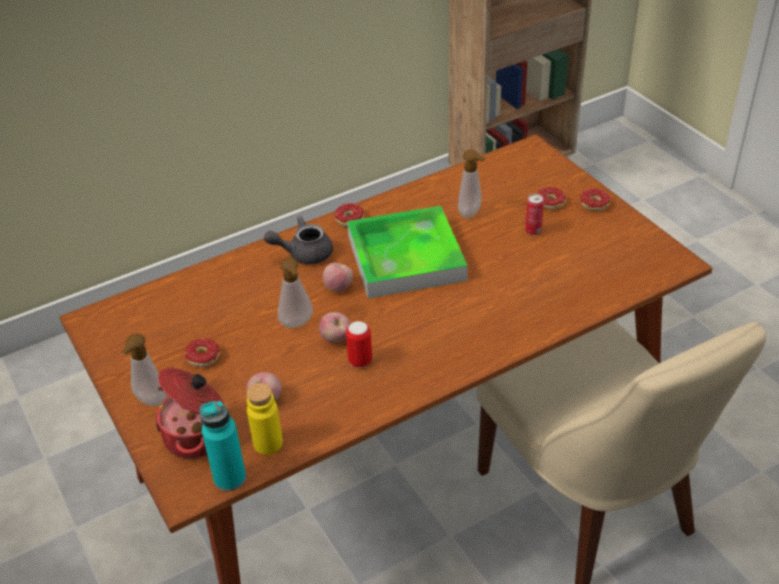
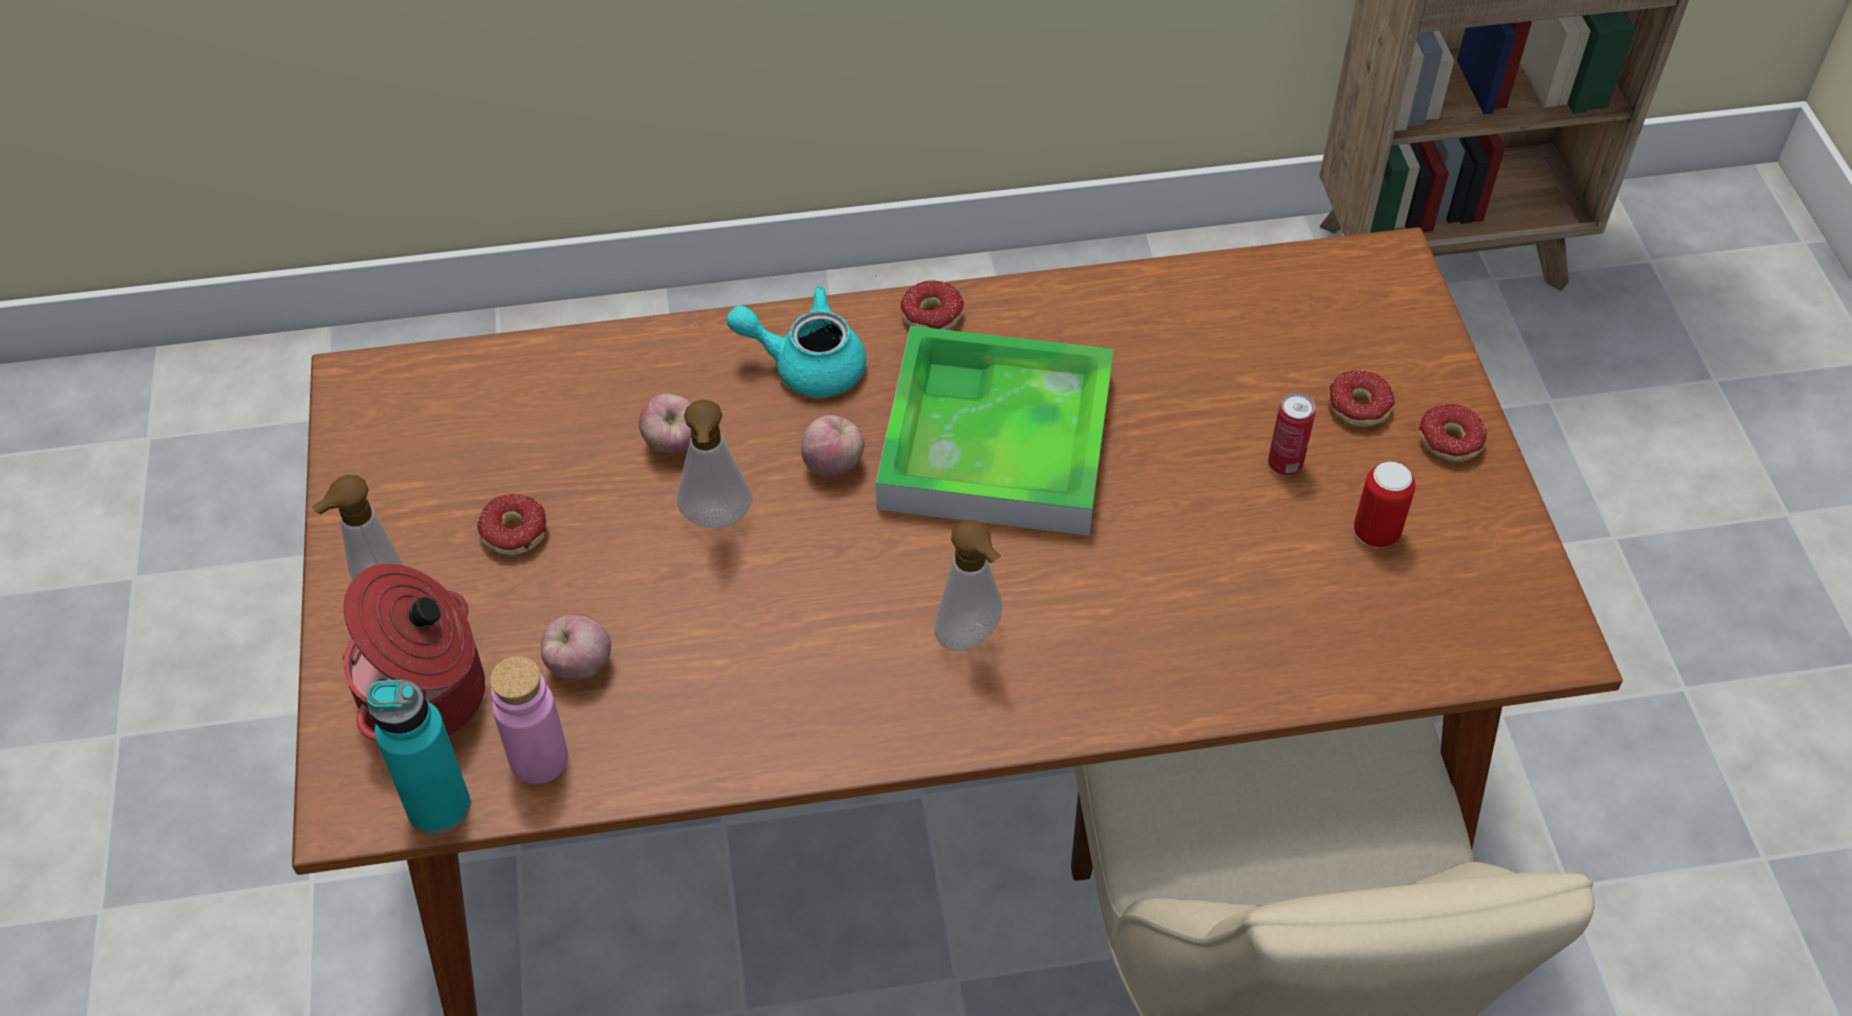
camera: 20 degrees right, 10 degrees up
yellow bottle [246,383,283,455] -> pink bottle [490,656,568,784]
grey teapot [264,216,333,264] -> turquoise teapot [727,286,866,398]
apple [319,312,350,343] -> apple moved to [639,394,692,453]
can [346,321,372,368] -> can moved to [1354,461,1416,548]
soap dispenser [458,150,486,218] -> soap dispenser moved to [935,520,1002,651]

